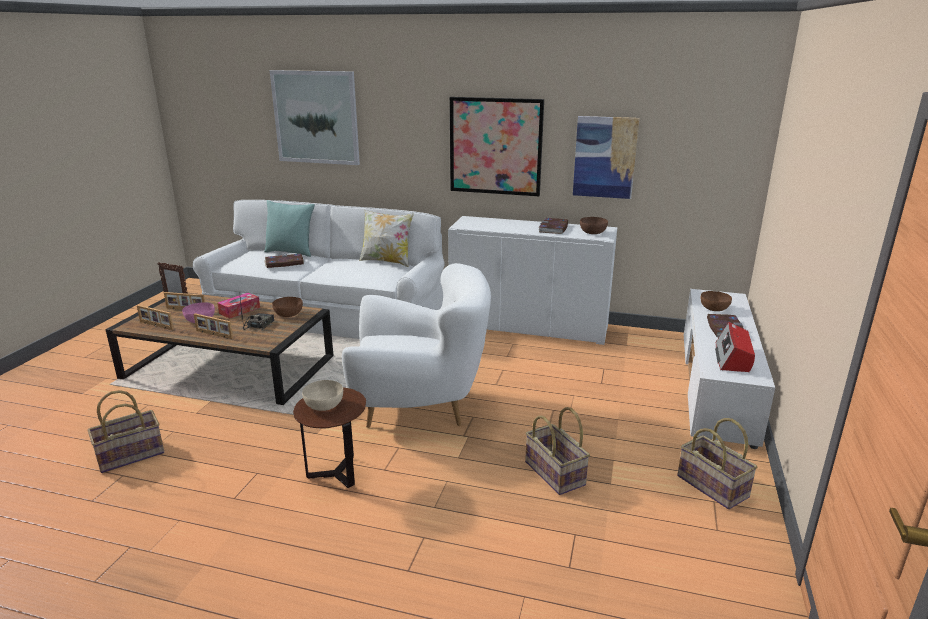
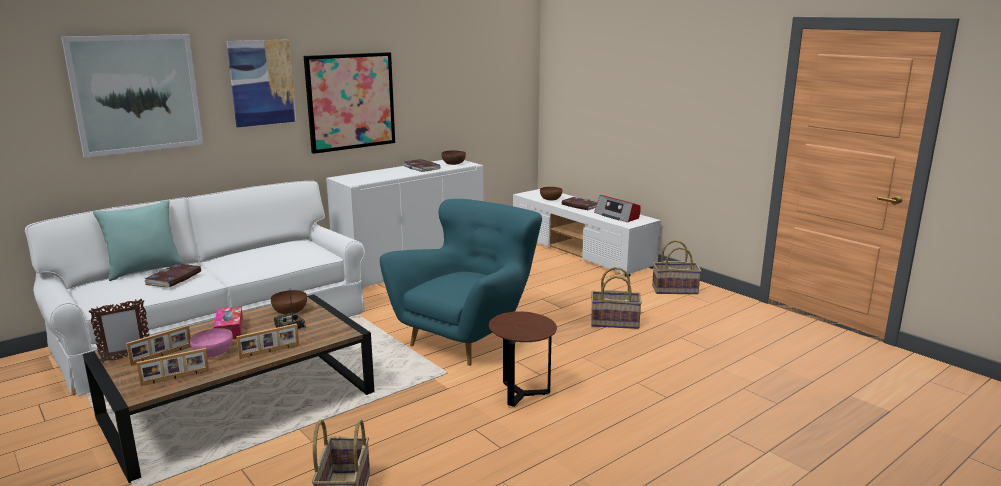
camera: 55 degrees left, 5 degrees down
beige bowl [302,380,343,411] -> none
white armchair [342,263,491,428] -> turquoise armchair [380,199,542,366]
pillow [359,210,414,267] -> none
picture [573,116,639,199] -> picture moved to [227,39,296,127]

